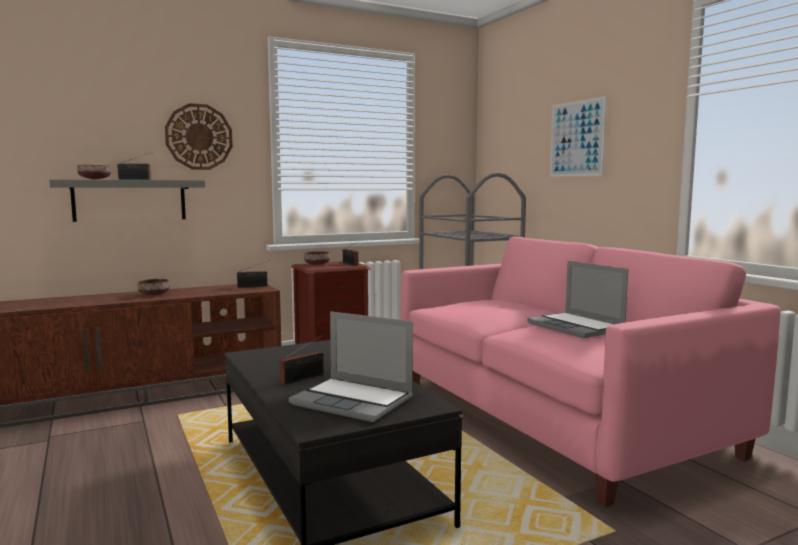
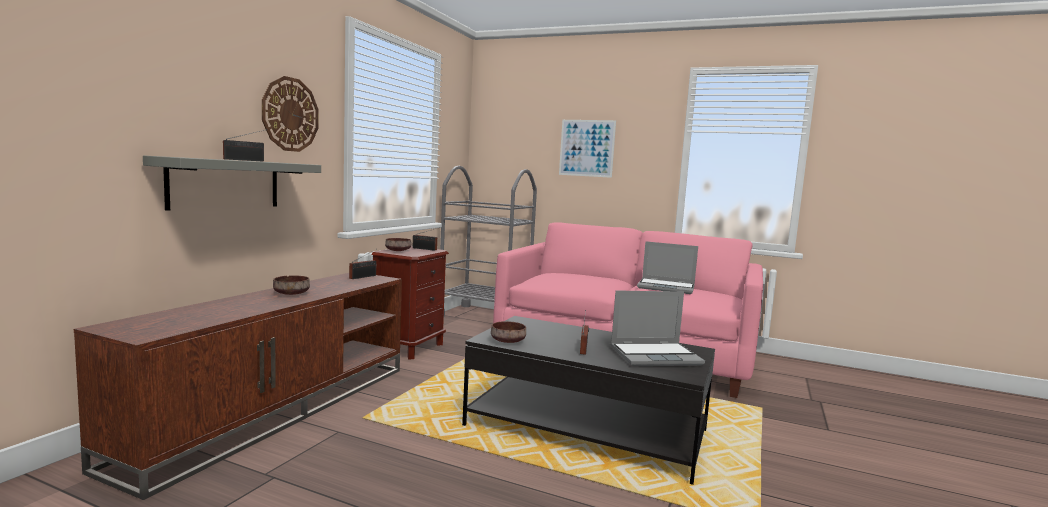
camera: 40 degrees left, 0 degrees up
brown bowl [77,165,111,179] -> brown bowl moved to [491,321,526,343]

